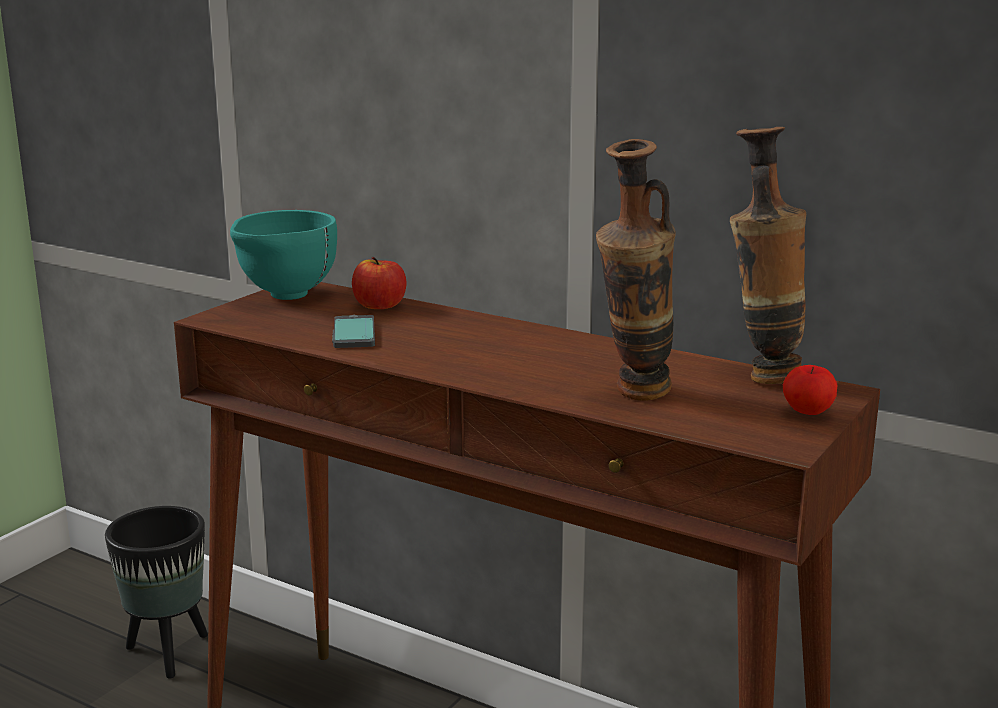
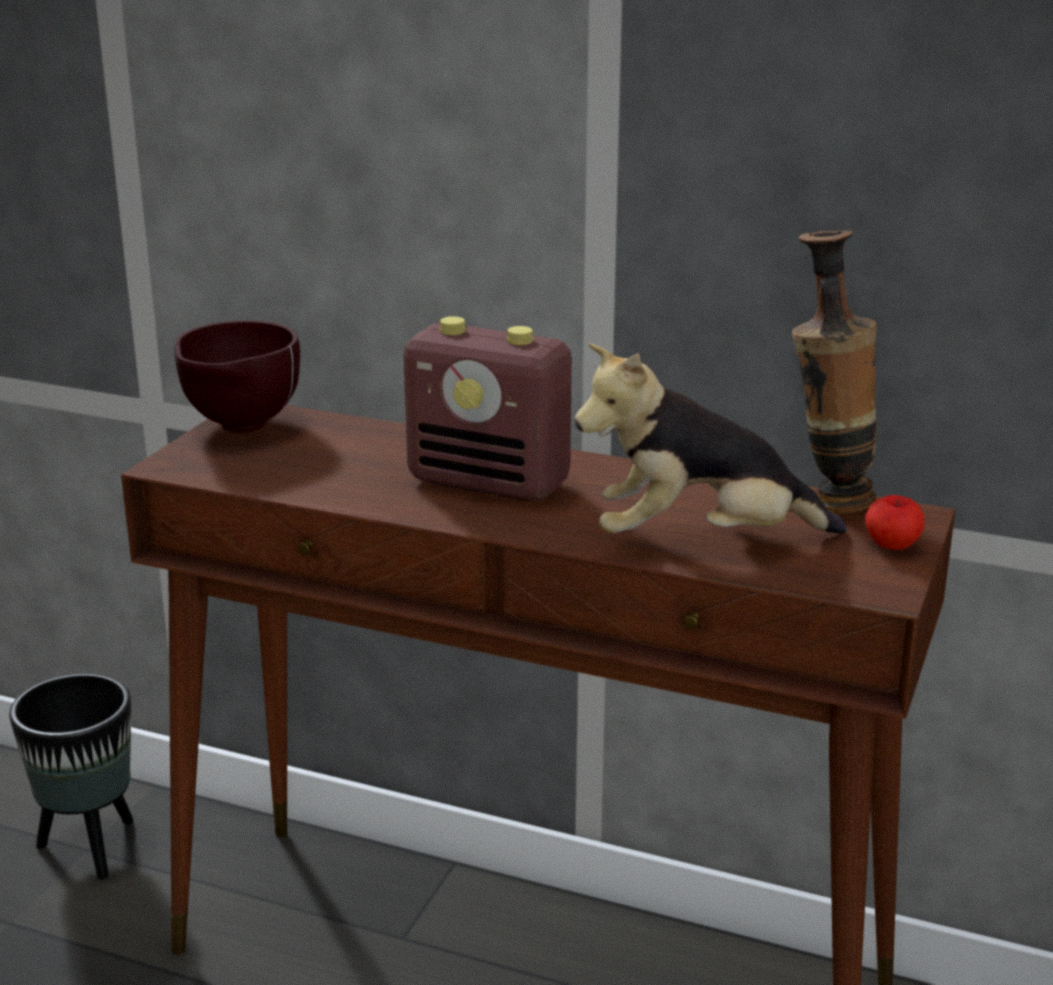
camera: 10 degrees left, 5 degrees up
turquoise bowl [230,210,337,300] -> brown bowl [175,320,300,433]
phone [332,315,375,348] -> none
apple [352,257,406,309] -> none
vase [596,139,676,401] -> plush toy [574,343,847,534]
none -> radio [403,316,572,501]

